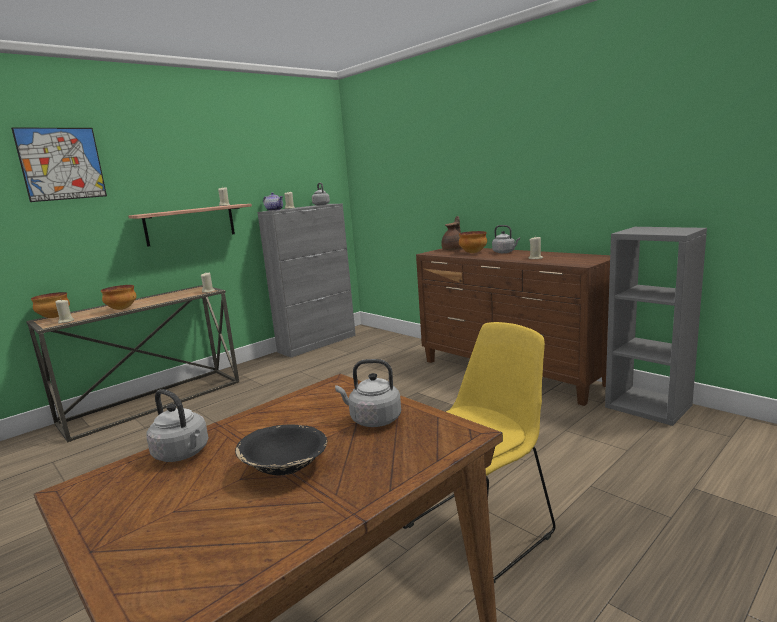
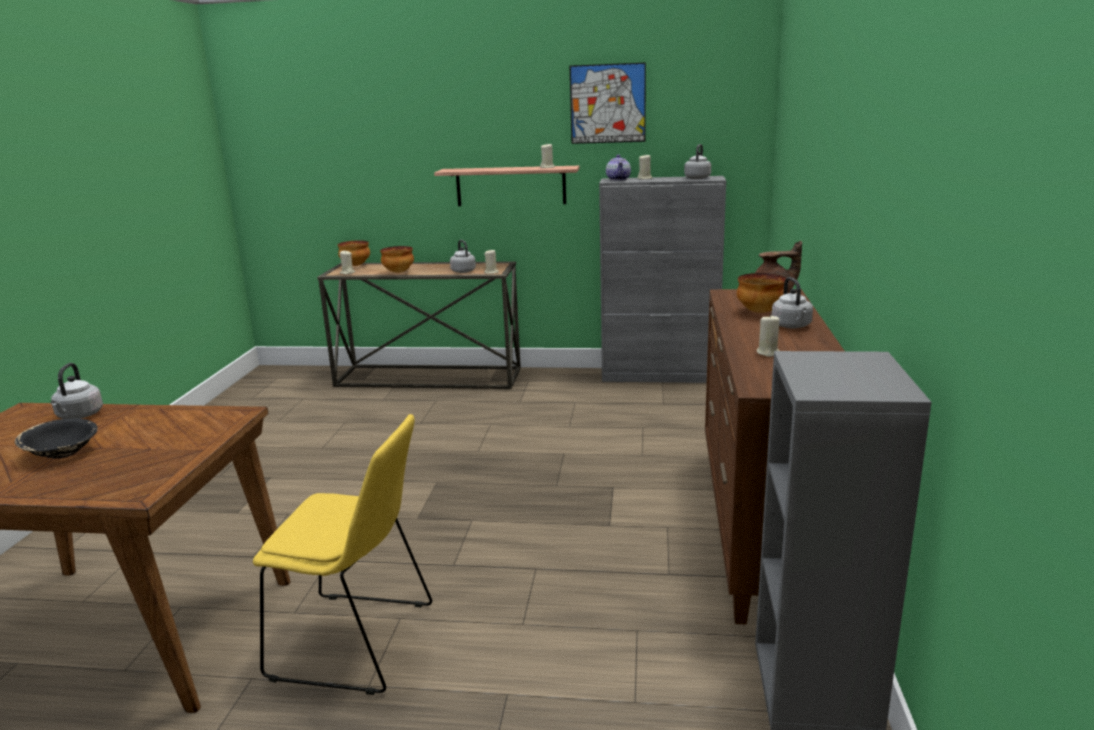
camera: 50 degrees right, 5 degrees up
picture [11,128,107,202] -> picture moved to [570,62,646,144]
grey kettle [335,359,401,427] -> grey kettle moved to [450,240,476,273]

